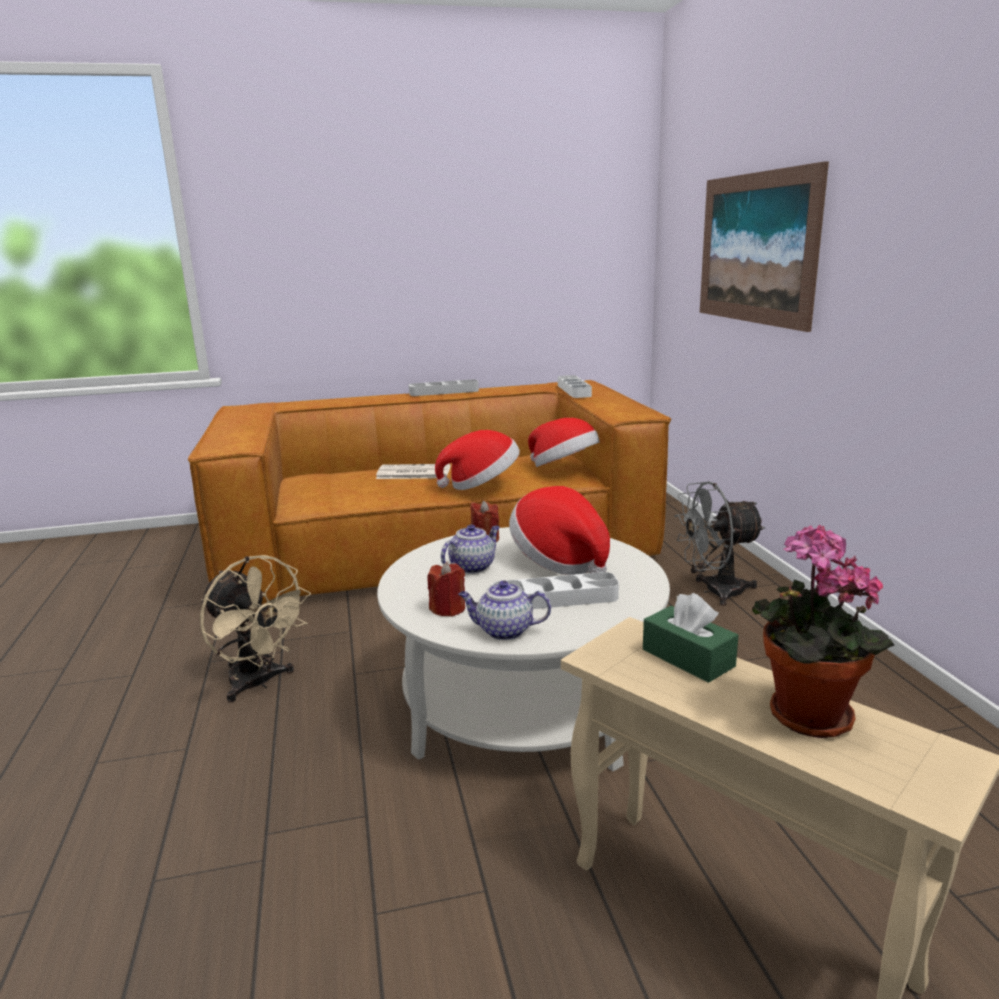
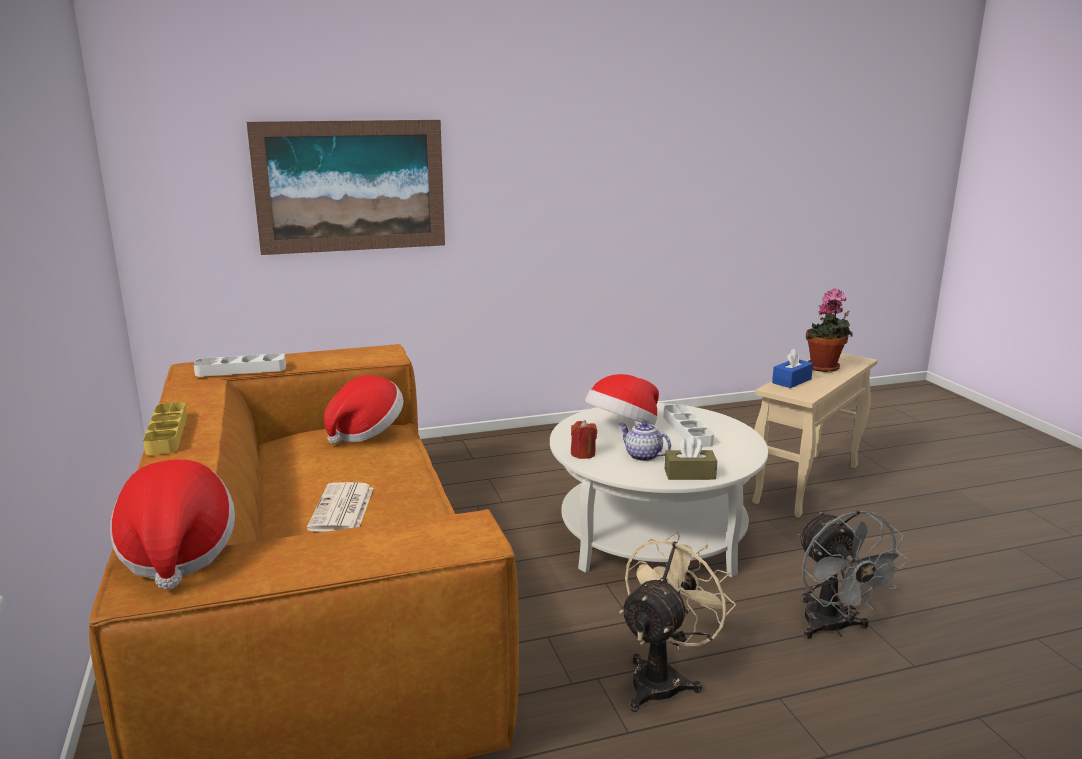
camera: 95 degrees left, 0 degrees up
grey tray [409,380,479,396] -> yellow tray [143,402,187,455]
red candle [428,562,465,617] -> none
hat [435,430,520,490] -> hat moved to [110,460,235,590]
teapot [458,581,551,640] -> none
green tissue box [643,593,739,683] -> blue tissue box [772,349,813,388]
grey fan [674,481,766,606] -> grey fan moved to [798,510,910,639]
none -> brown tissue box [665,436,717,480]

